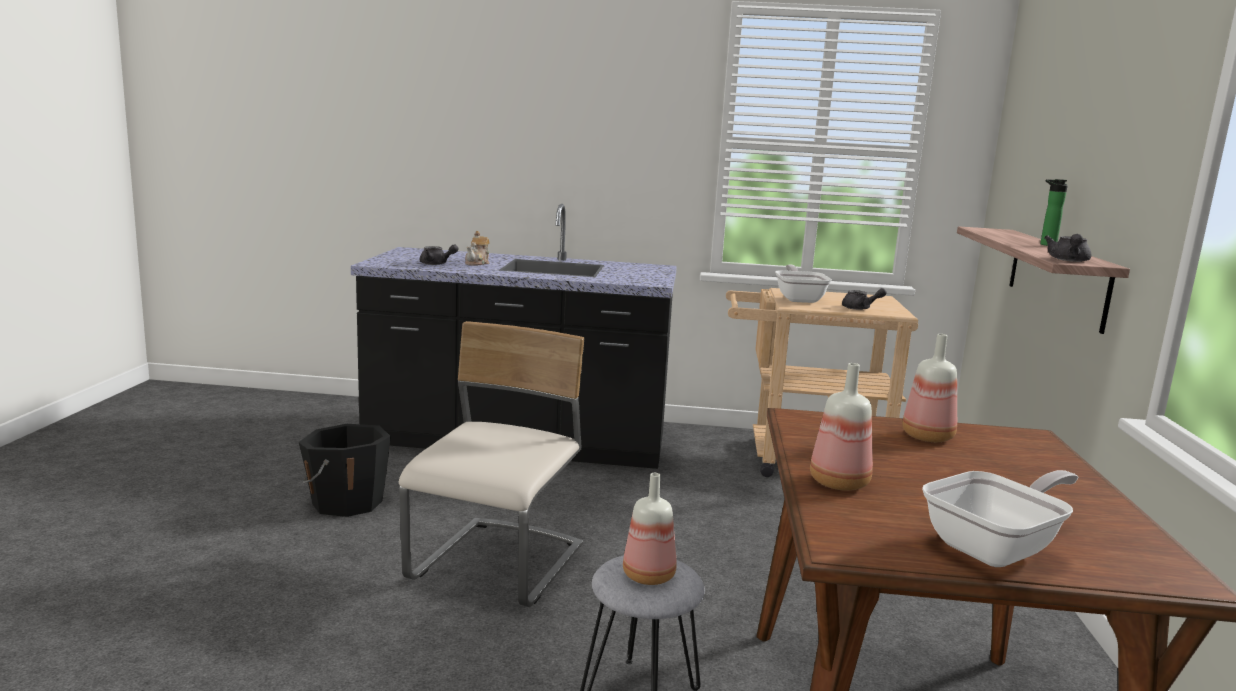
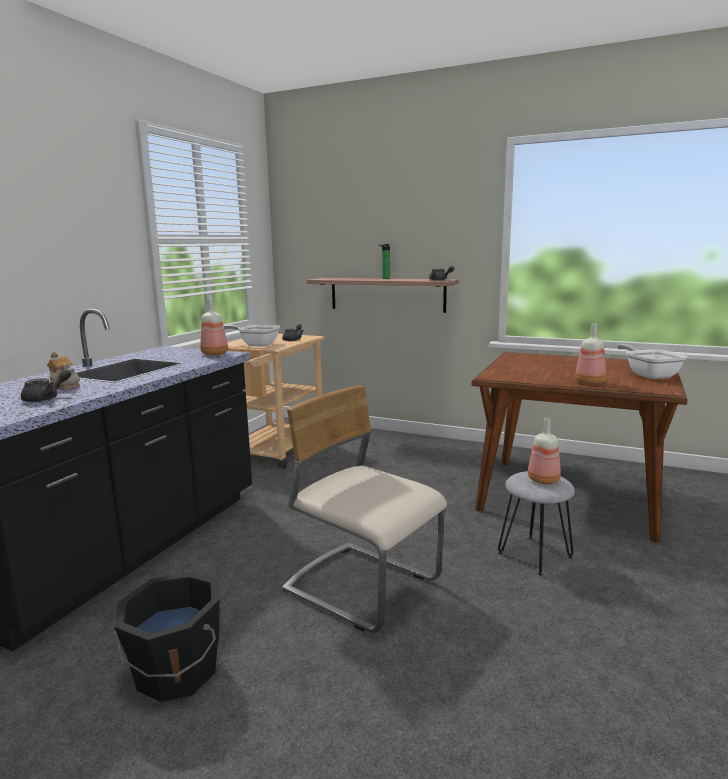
camera: 70 degrees left, 0 degrees up
bottle [902,334,957,442] -> bottle moved to [200,299,228,355]

